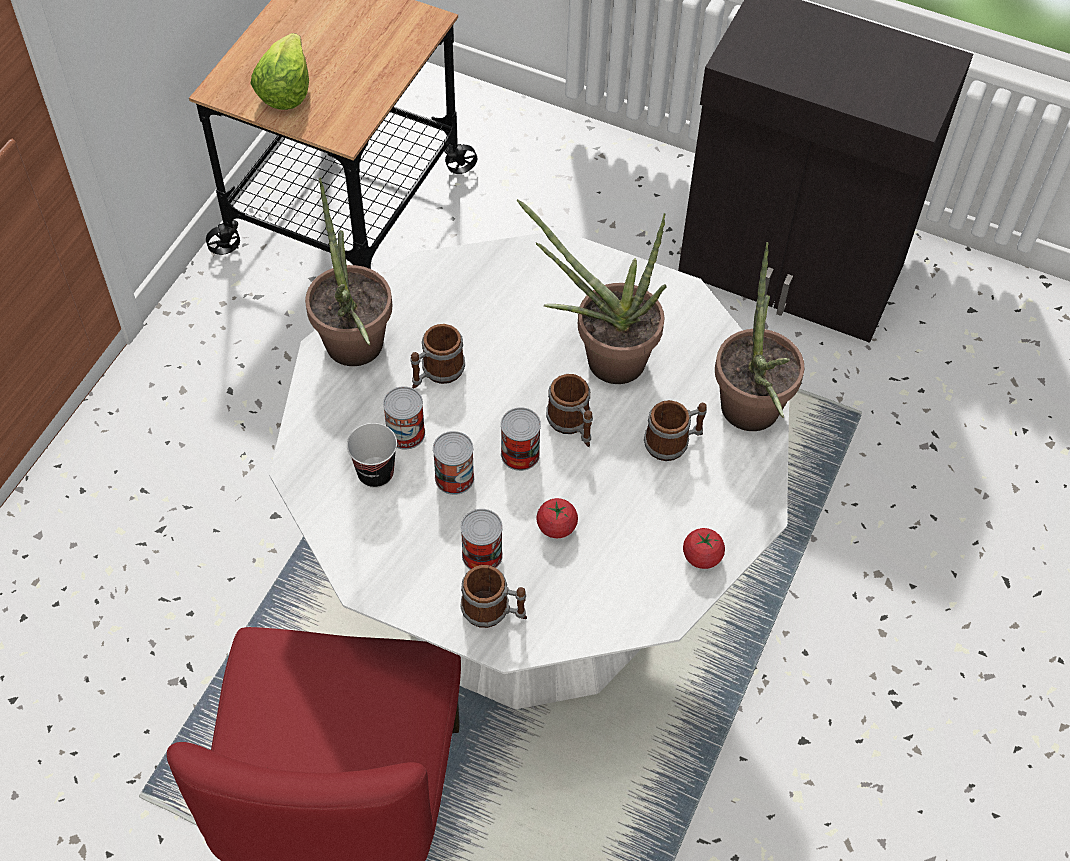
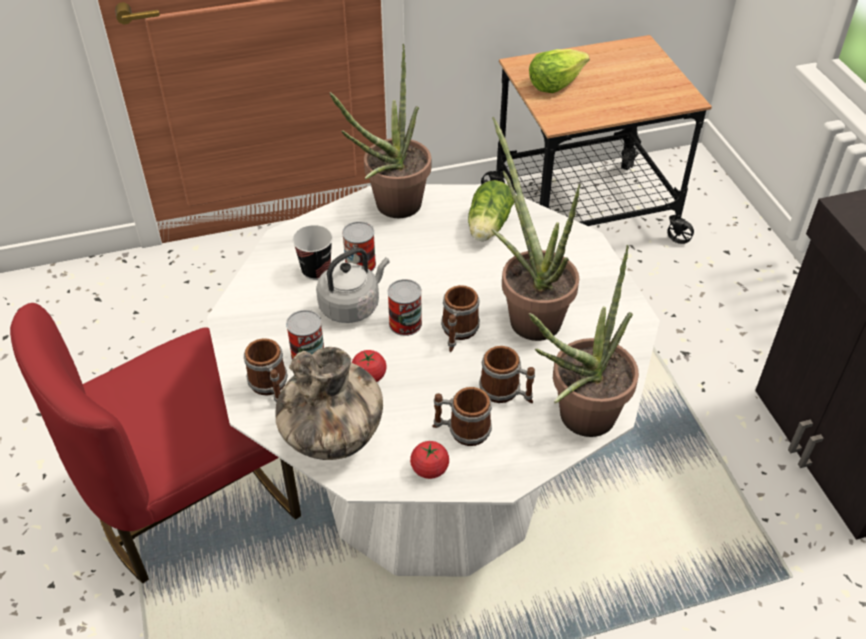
camera: 50 degrees right, 10 degrees down
mug [410,324,465,389] -> mug moved to [432,387,492,446]
can [433,431,474,495] -> grey kettle [316,247,390,323]
none -> vase [276,347,383,460]
none -> lettuce [468,180,514,241]

